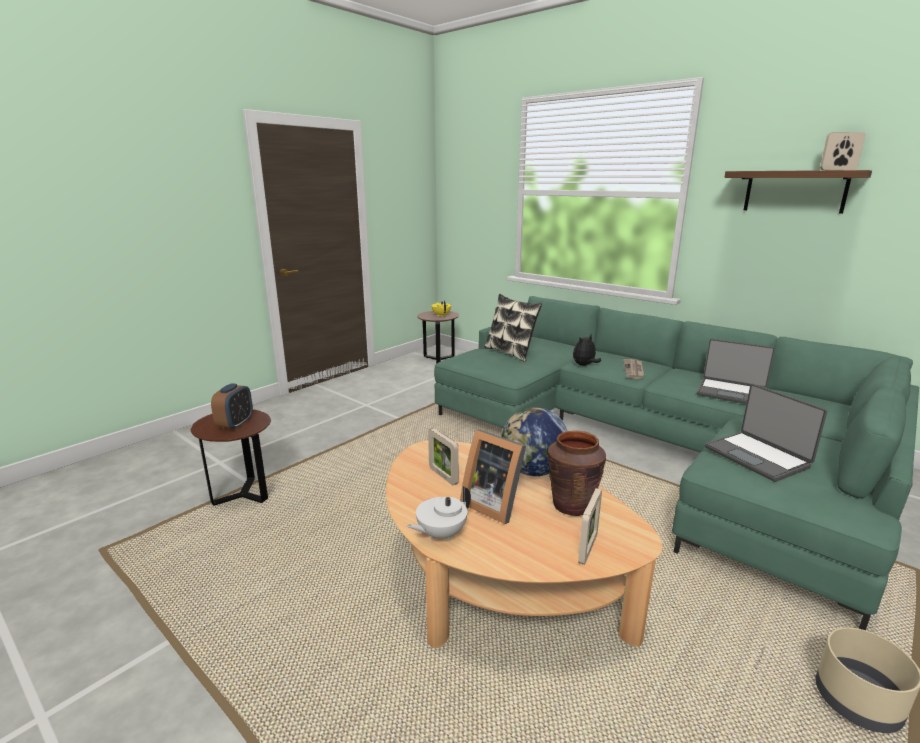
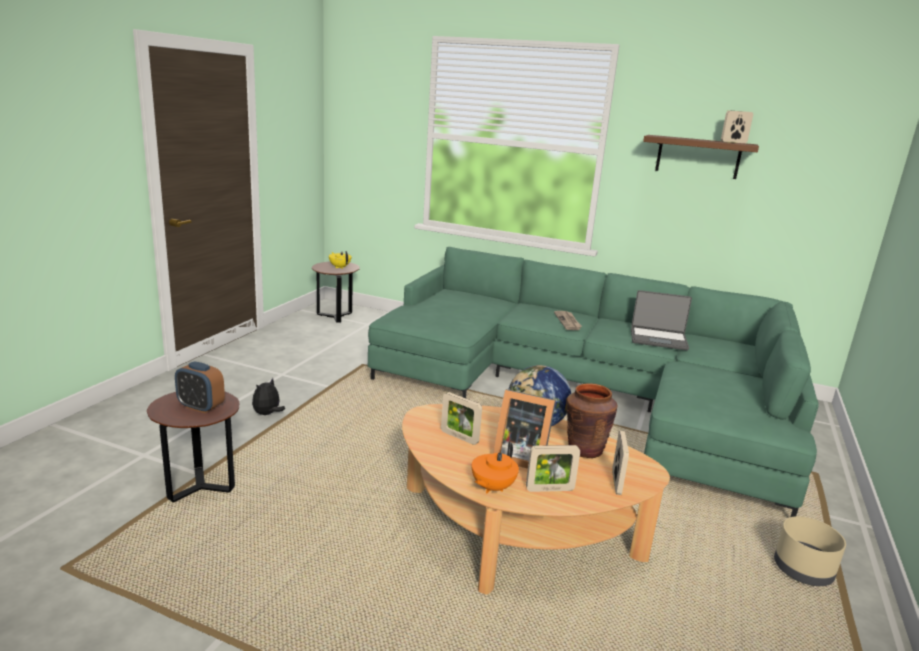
camera: 20 degrees left, 0 degrees up
alarm clock [211,383,253,430] -> alarm clock turned 120 degrees clockwise [175,362,225,413]
white teapot [407,486,471,540] -> orange teapot [472,441,519,493]
pillow [484,294,542,362] -> none
plush toy [573,335,601,366] -> plush toy moved to [252,378,285,415]
laptop [705,384,827,482] -> none
none -> picture frame [526,445,580,492]

